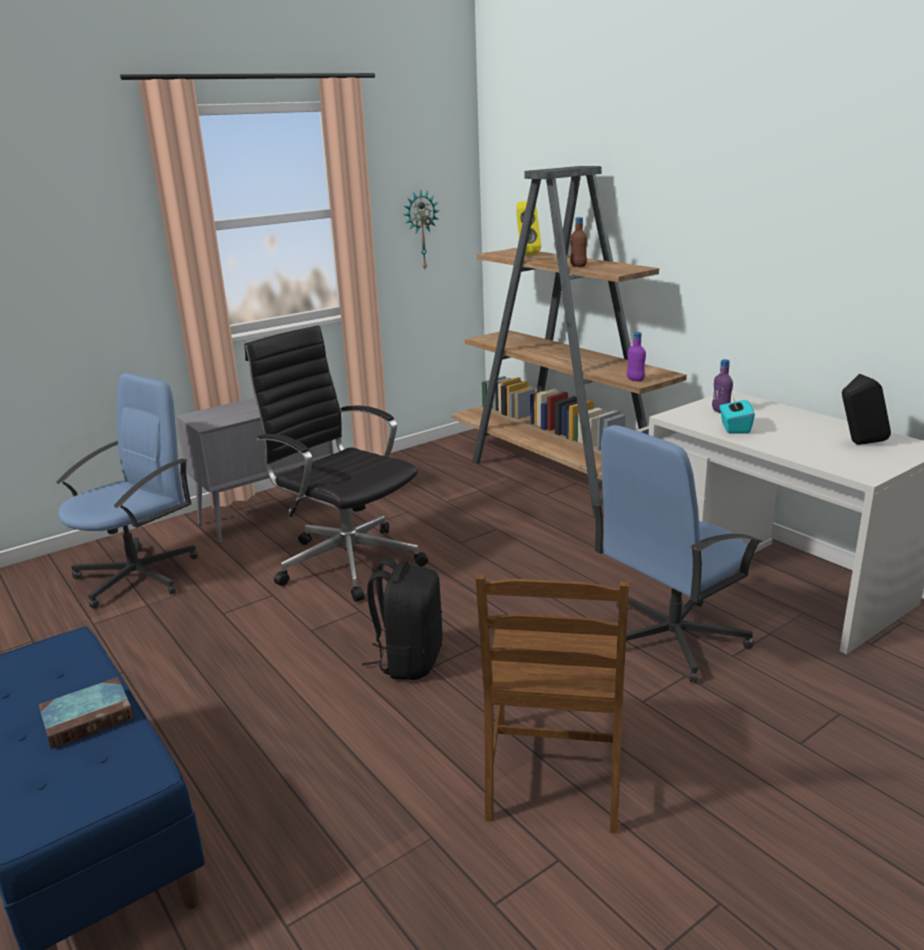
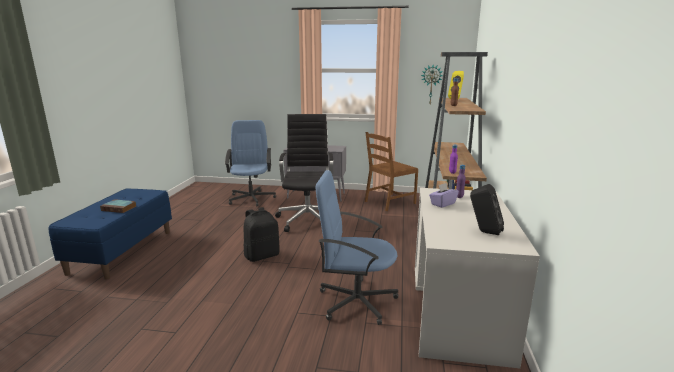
camera: 45 degrees right, 5 degrees down
blue office chair [56,373,198,608] -> blue office chair turned 90 degrees counterclockwise [225,120,276,206]
brown chair [476,574,629,834] -> brown chair moved to [365,132,418,211]
turquoise tissue box [719,394,755,433] -> purple tissue box [429,183,459,208]

